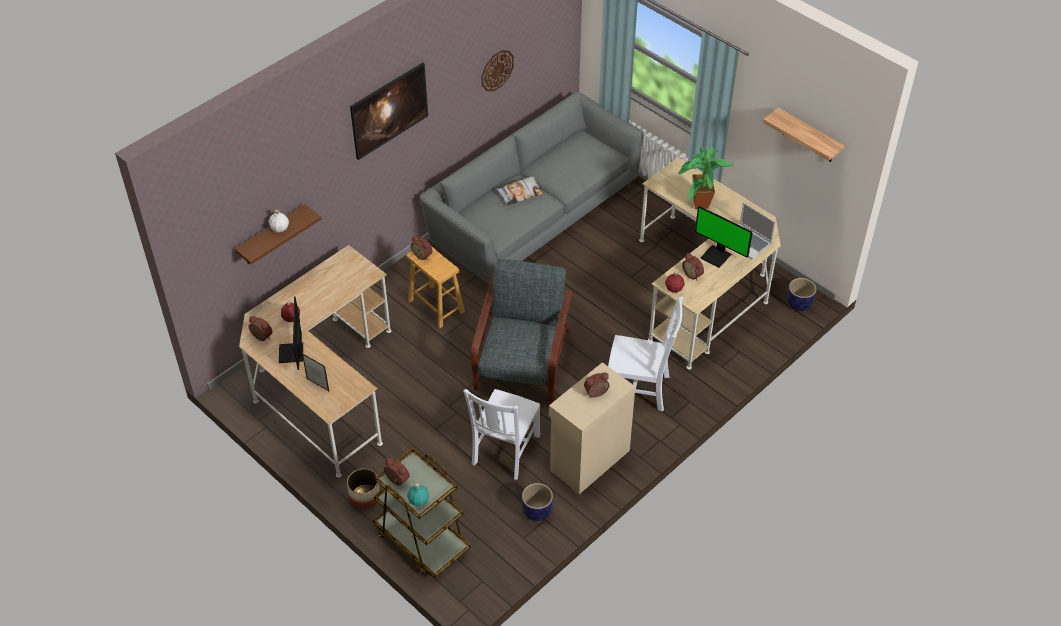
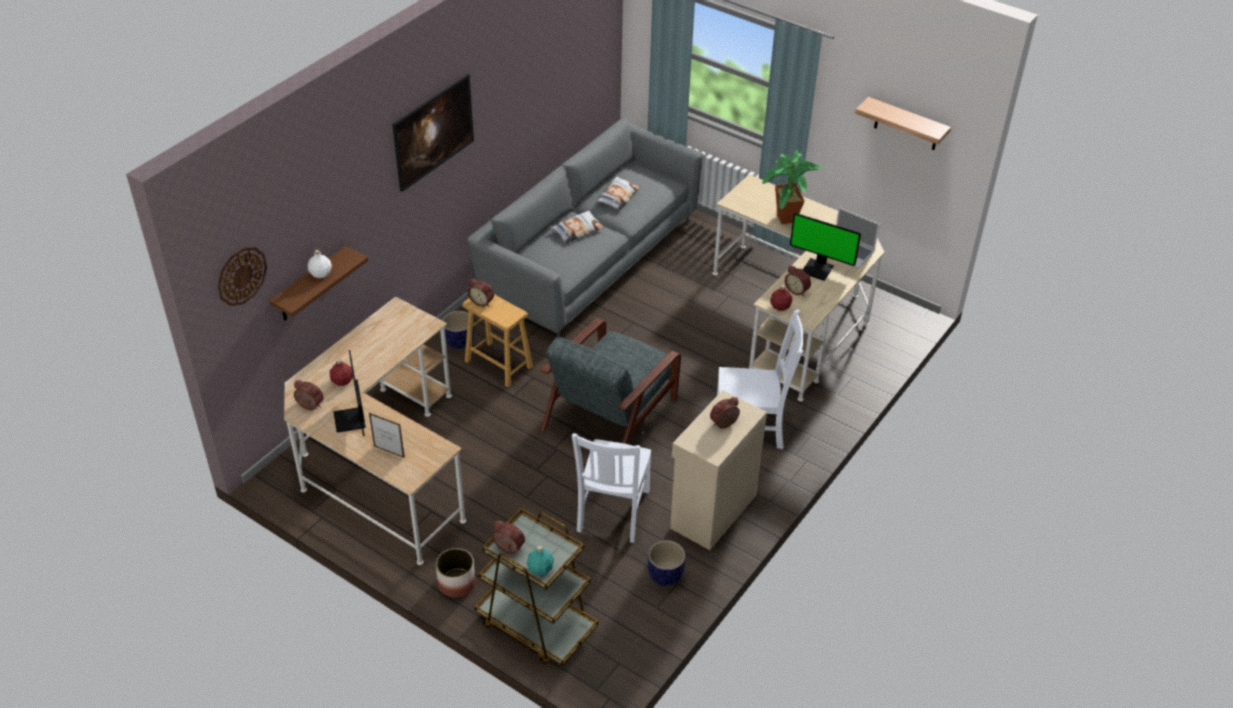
camera: 10 degrees left, 5 degrees down
grey armchair [471,259,573,402] -> grey armchair turned 150 degrees counterclockwise [540,318,681,444]
wall clock [481,50,514,91] -> wall clock moved to [217,247,267,306]
planter [787,278,817,311] -> planter moved to [442,311,474,349]
none -> pillow [597,176,640,210]

